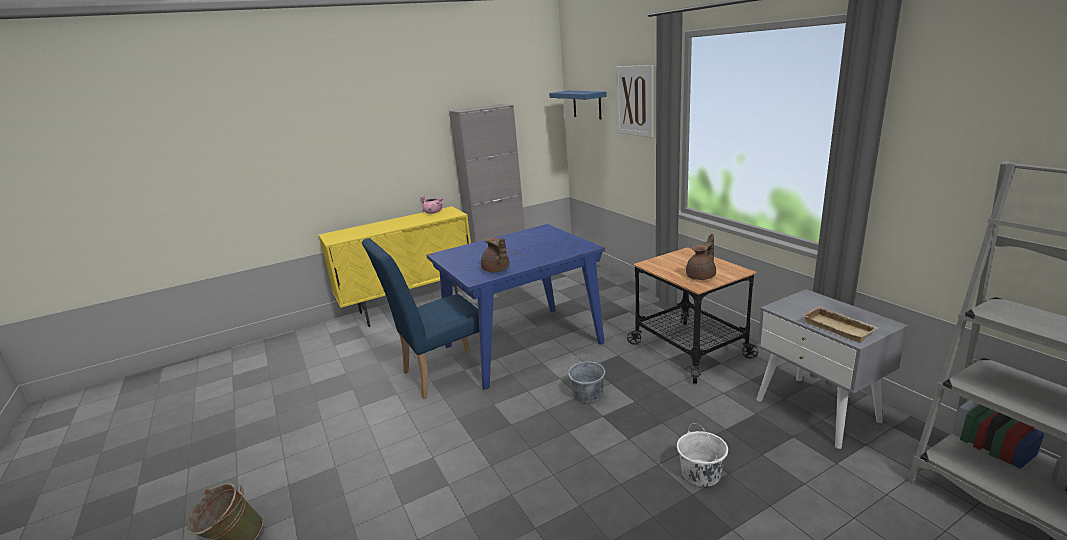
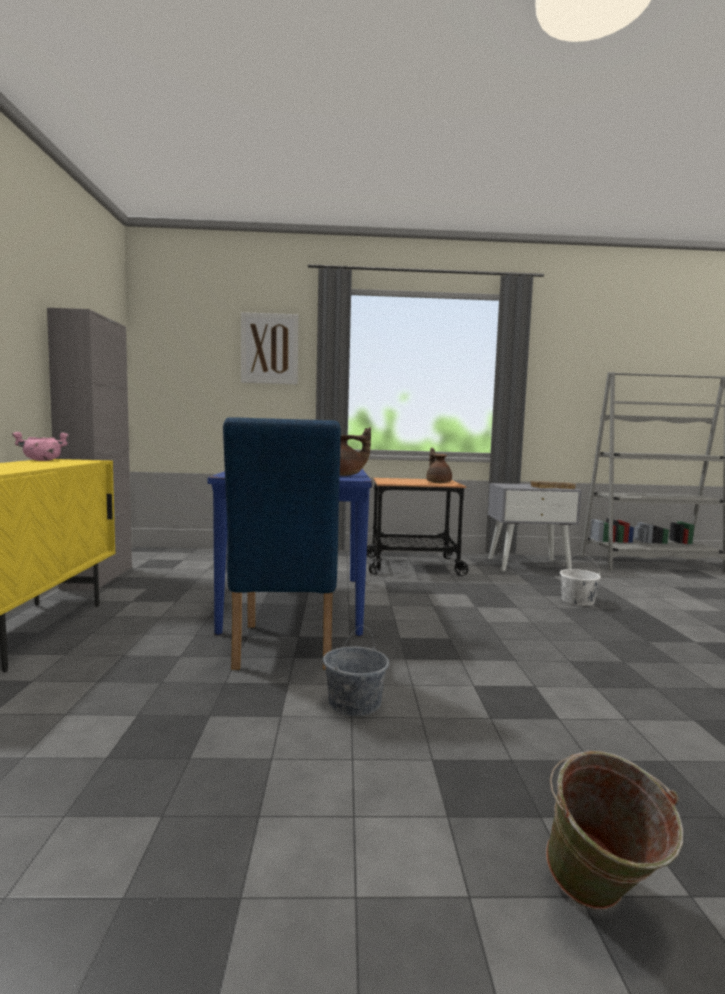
camera: 65 degrees left, 15 degrees down
blue shelf [549,91,607,120] -> none
grey bucket [568,355,605,403] -> grey bucket moved to [323,626,389,716]

